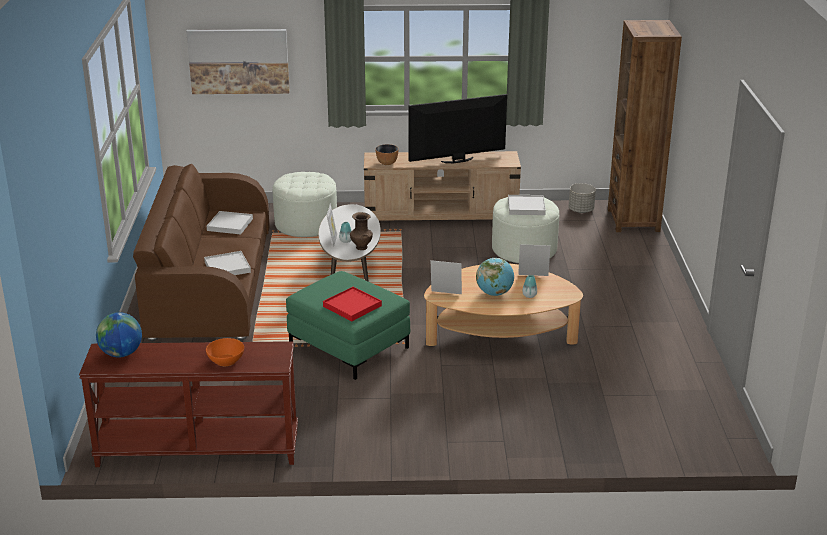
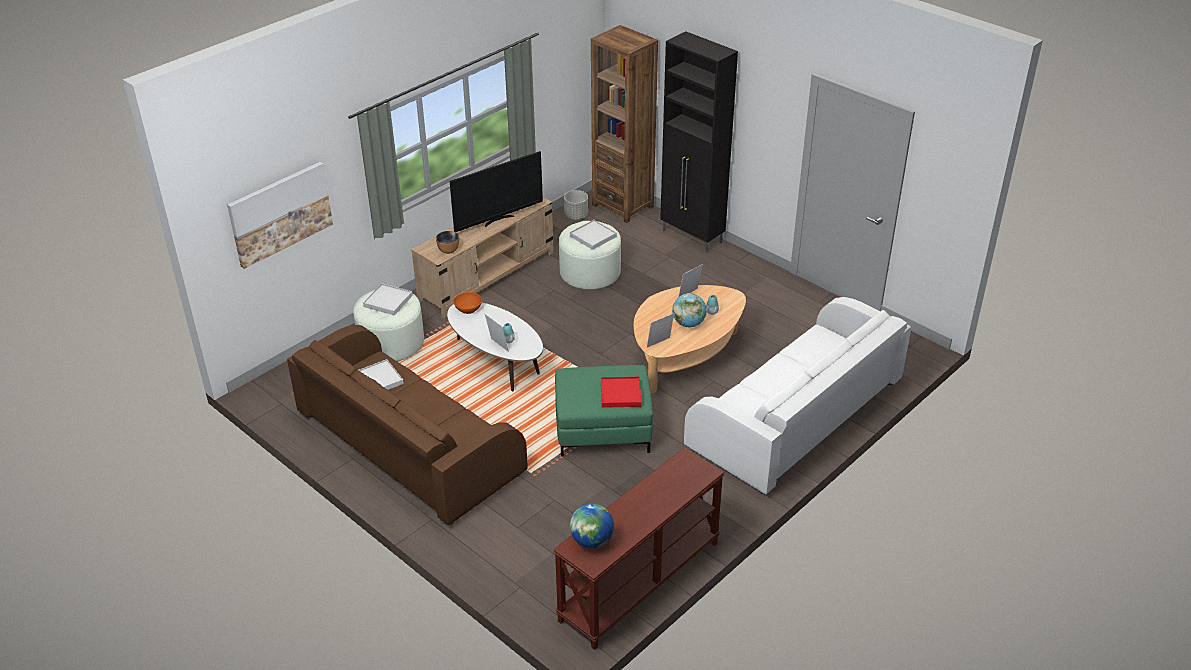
camera: 45 degrees left, 10 degrees up
white tray [204,251,251,275] -> white tray moved to [363,283,413,315]
orange bowl [206,338,244,366] -> orange bowl moved to [454,292,482,314]
brown vase [350,212,373,250] -> none
television [408,94,507,163] -> television turned 150 degrees counterclockwise [450,151,543,232]
none -> black cabinet [660,31,738,253]
none -> white sofa [684,297,911,494]

